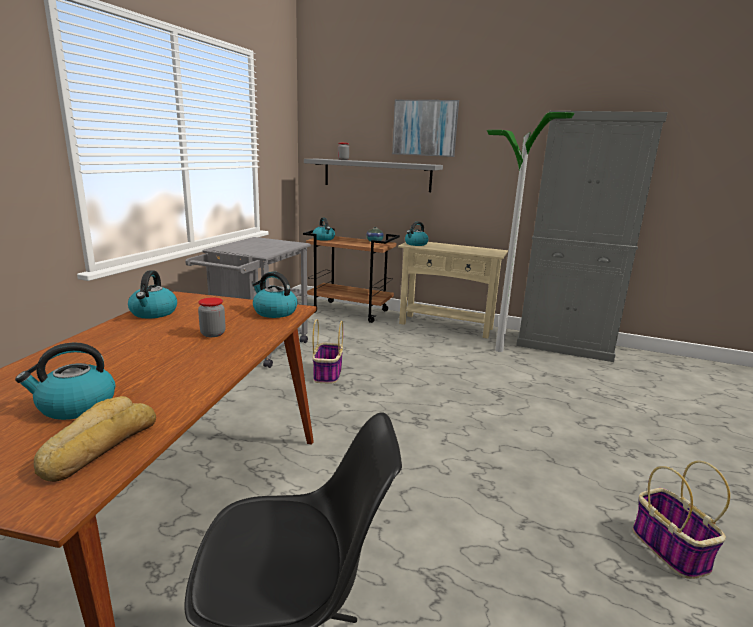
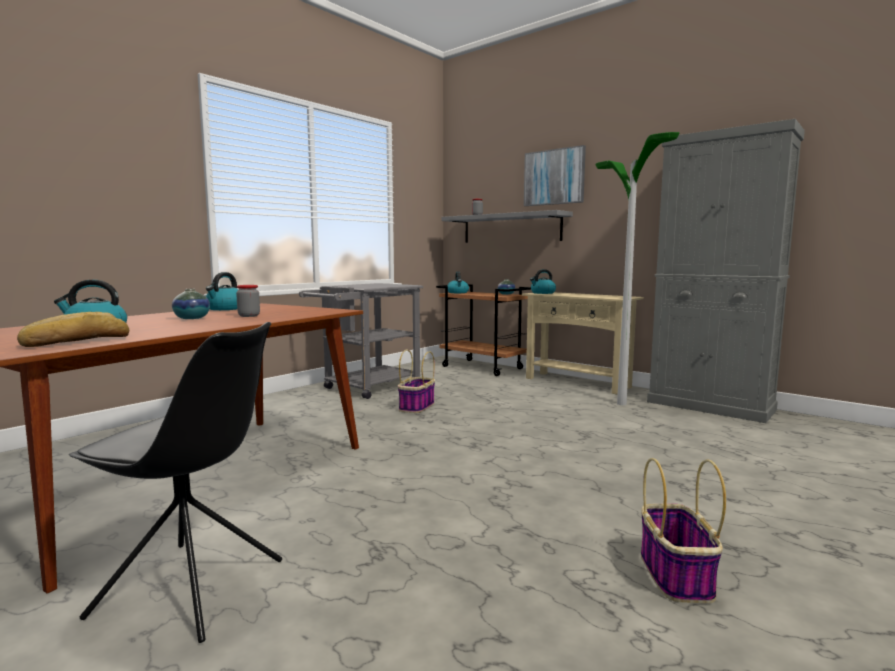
camera: 20 degrees right, 10 degrees down
kettle [252,271,297,318] -> none
none -> vase [172,289,210,319]

